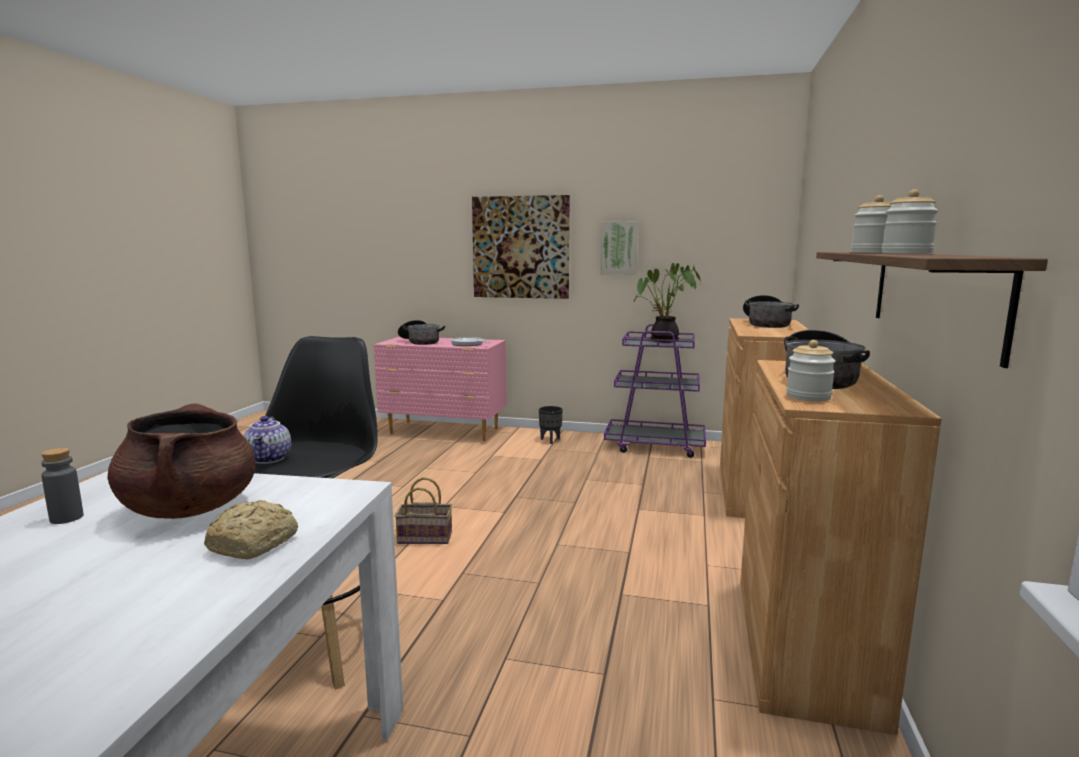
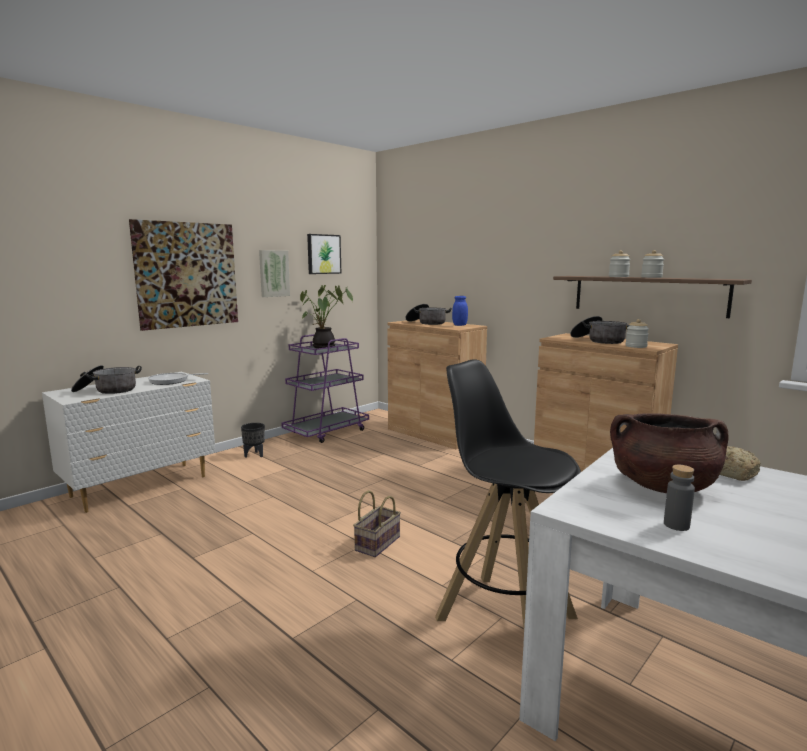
camera: 60 degrees left, 0 degrees up
teapot [243,416,291,464] -> none
pink dresser [374,336,506,441] -> white dresser [42,372,216,513]
none -> picture [307,234,341,274]
none -> blue jar [452,296,468,326]

